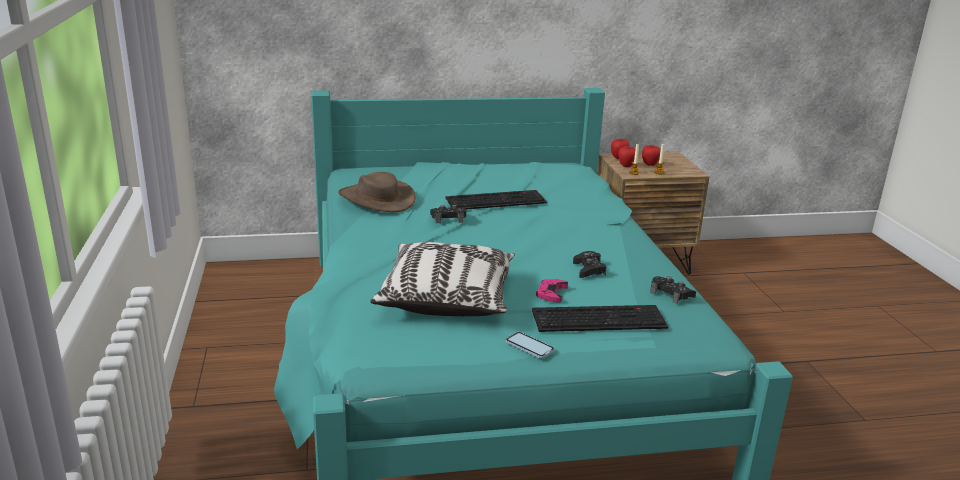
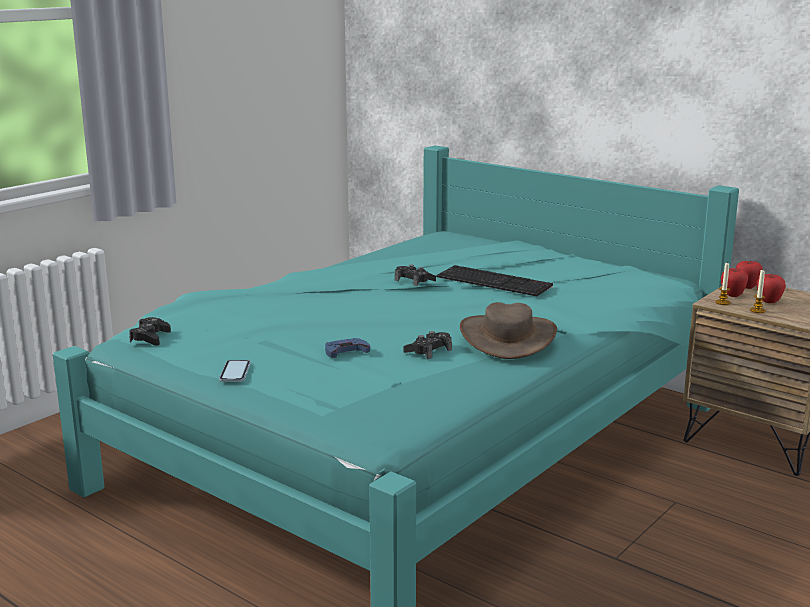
camera: 50 degrees right, 5 degrees down
brown hat [338,172,416,212] -> brown hat moved to [460,302,557,359]
pillow [370,242,515,316] -> none
keyboard [532,305,668,332] -> none
pink game controller [536,279,568,303] -> blue game controller [325,338,370,358]
black game controller [650,276,696,304] -> black game controller moved to [129,317,171,346]

